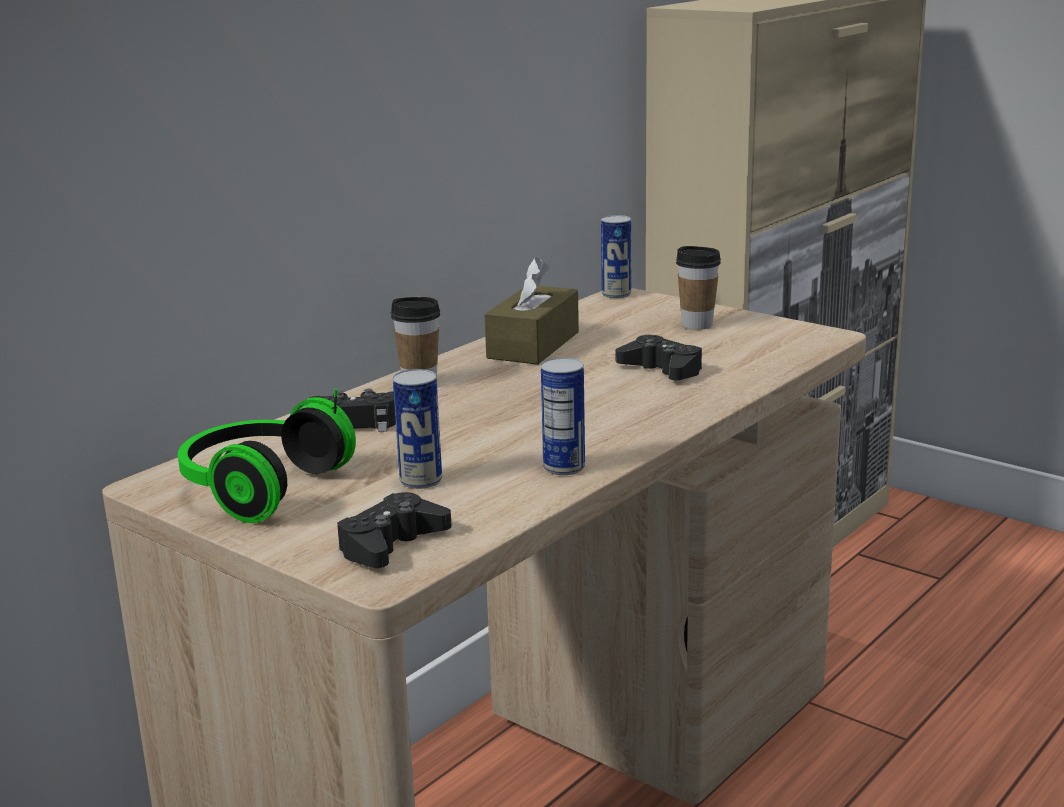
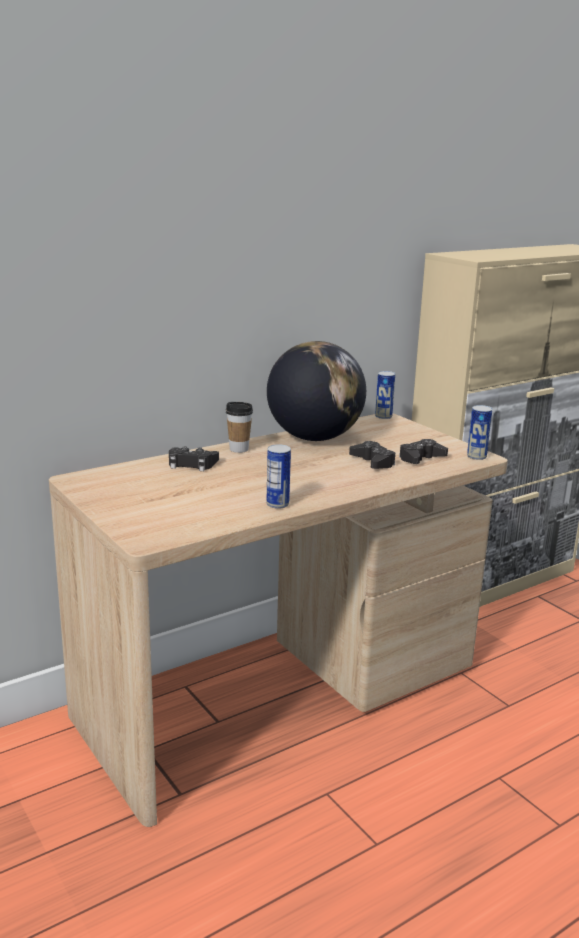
camera: 15 degrees right, 0 degrees up
headphones [178,388,356,523] -> none
black game controller [337,492,452,568] -> black game controller moved to [399,439,448,464]
can [393,369,442,489] -> can moved to [467,405,492,460]
brown tissue box [484,257,579,365] -> globe [267,341,366,441]
cup [676,246,721,330] -> none

